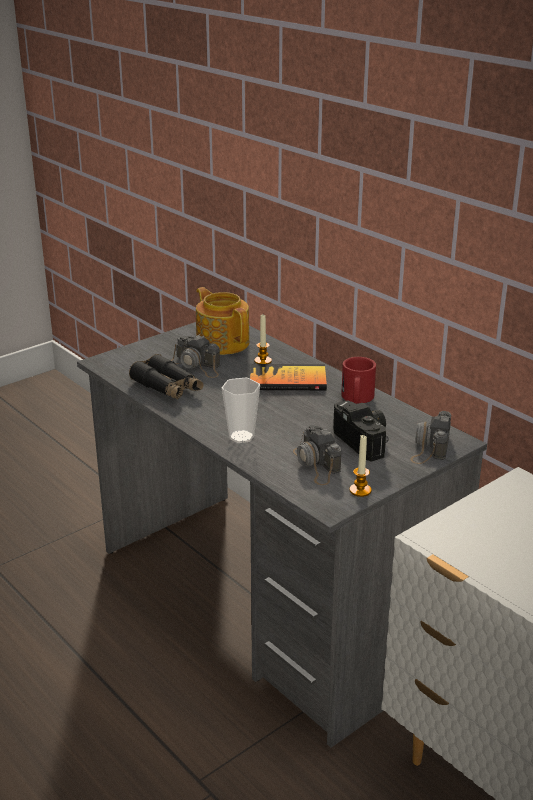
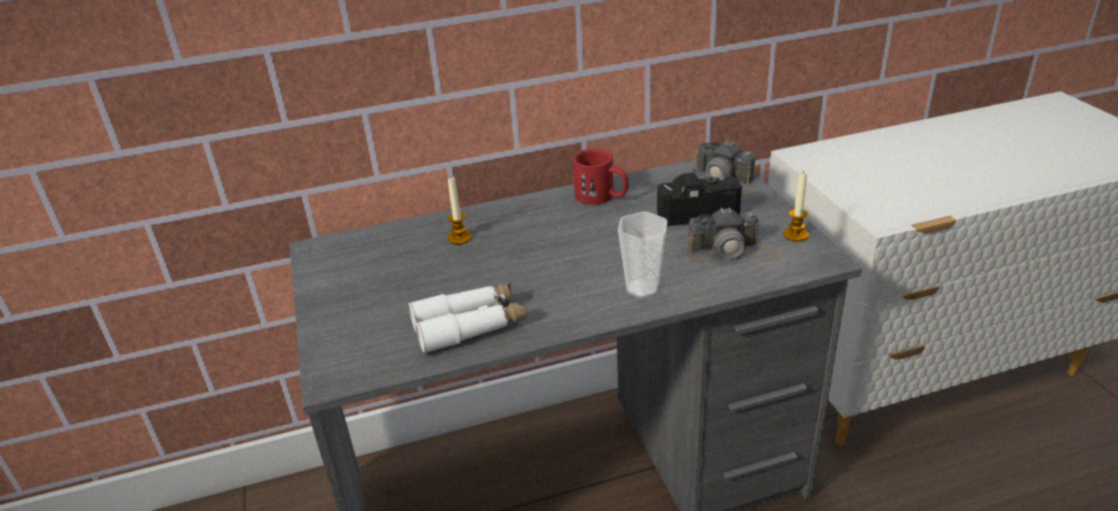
camera: 65 degrees left, 5 degrees up
black binoculars [129,354,203,400] -> white binoculars [408,283,527,354]
camera [171,335,220,378] -> none
teapot [196,287,249,355] -> none
book [250,364,327,390] -> none

